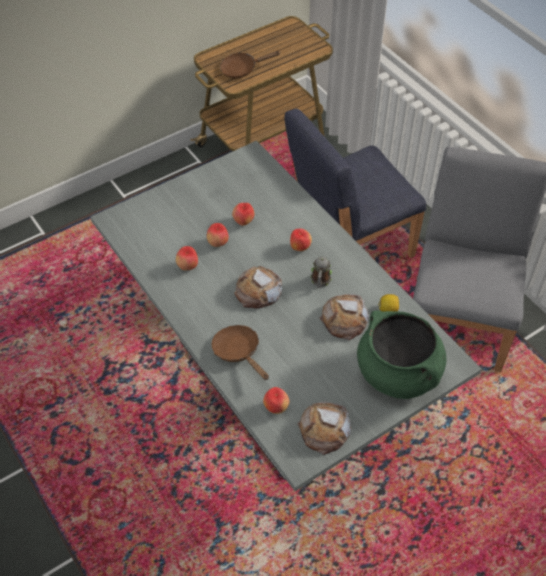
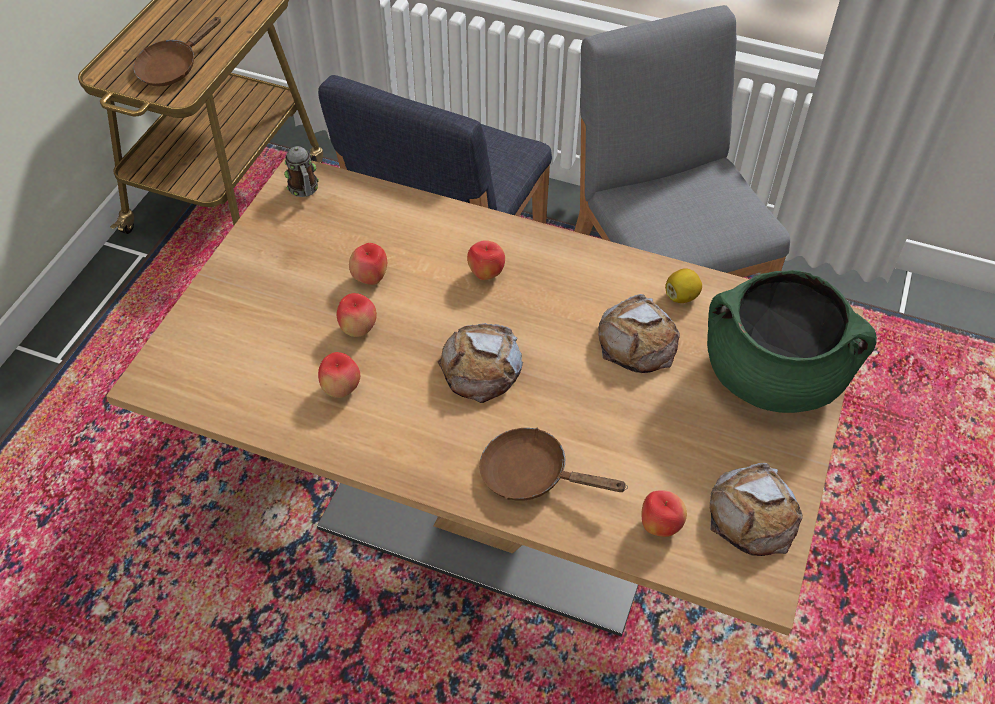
camera: 35 degrees left, 0 degrees up
grey dining table [90,141,482,491] -> brown dining table [106,158,864,637]
mug [311,257,332,288] -> mug moved to [284,146,319,197]

